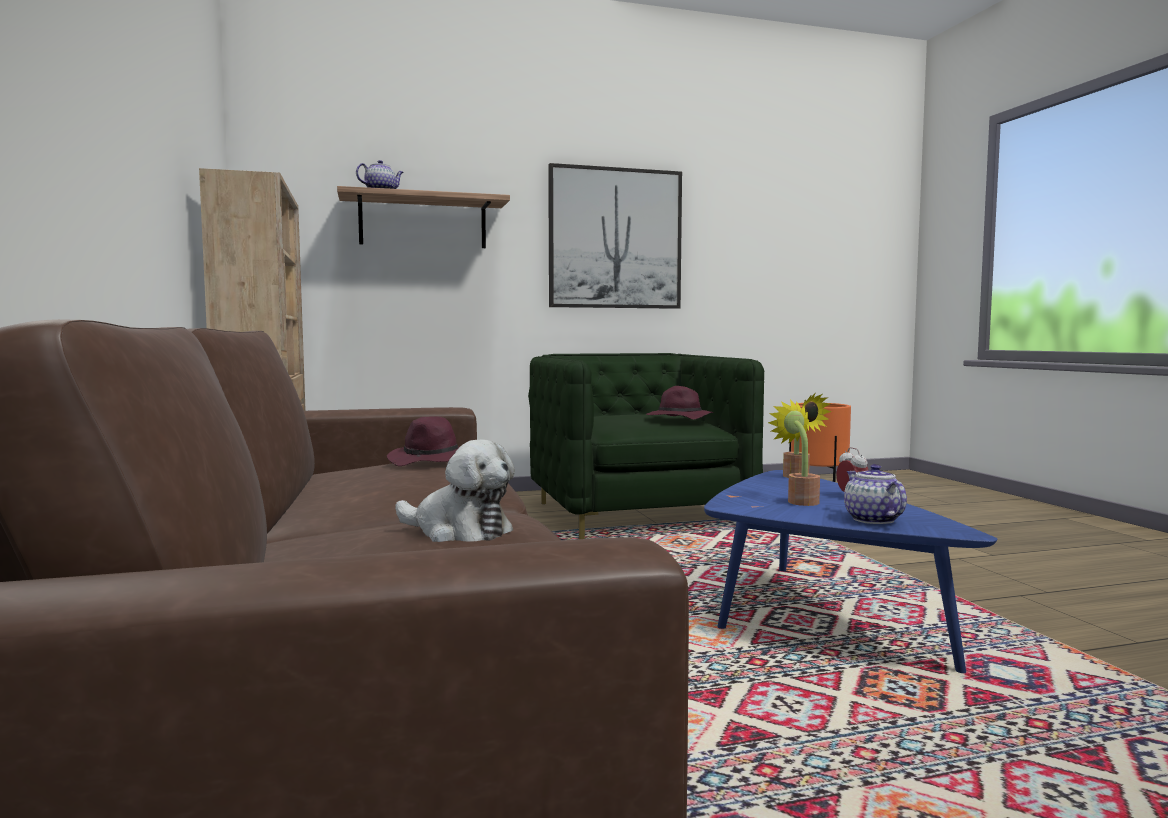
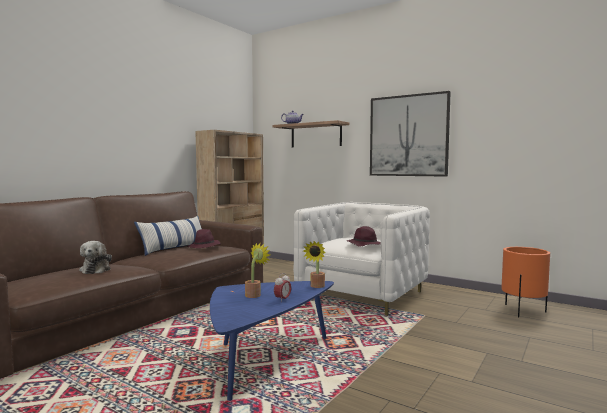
camera: 50 degrees right, 0 degrees up
green armchair [528,353,764,539] -> white armchair [293,202,430,316]
teapot [844,464,907,524] -> none
none -> pillow [134,216,202,256]

